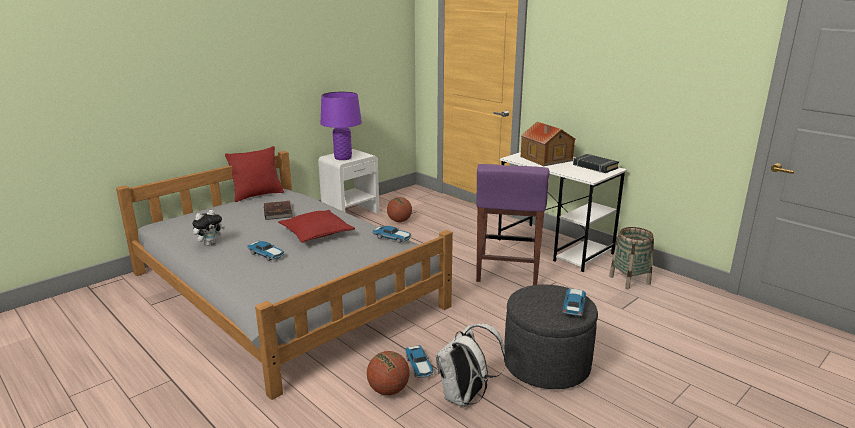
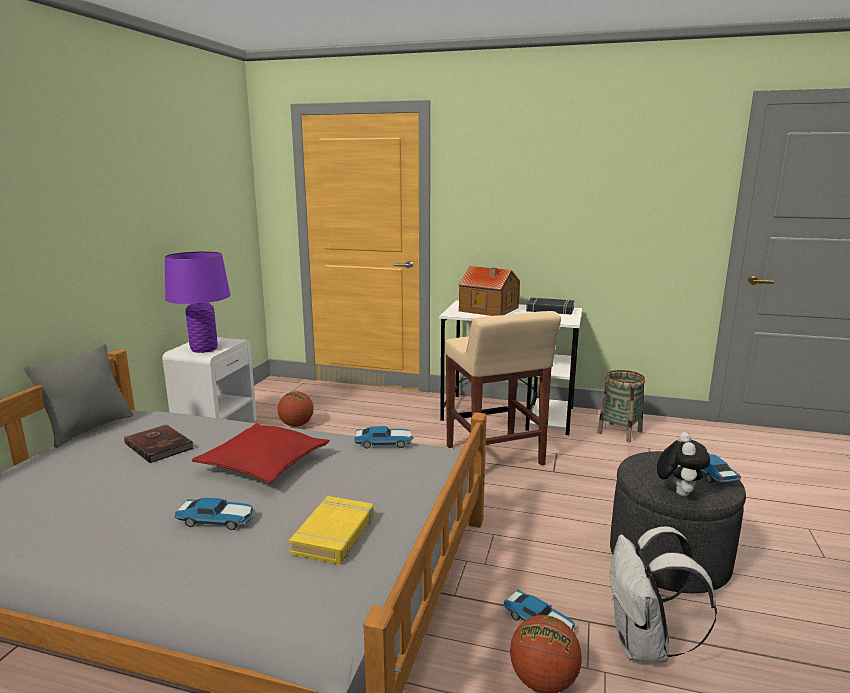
camera: 30 degrees left, 5 degrees down
plush toy [192,210,225,246] -> plush toy moved to [657,432,710,496]
red pillow [225,146,284,202] -> grey pillow [23,343,133,448]
purple stool [476,164,549,285] -> beige stool [445,311,561,465]
none -> yellow book [289,496,374,564]

